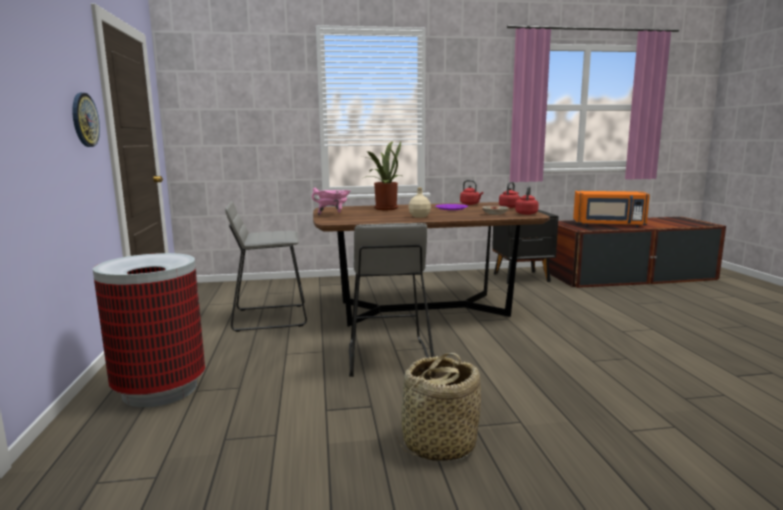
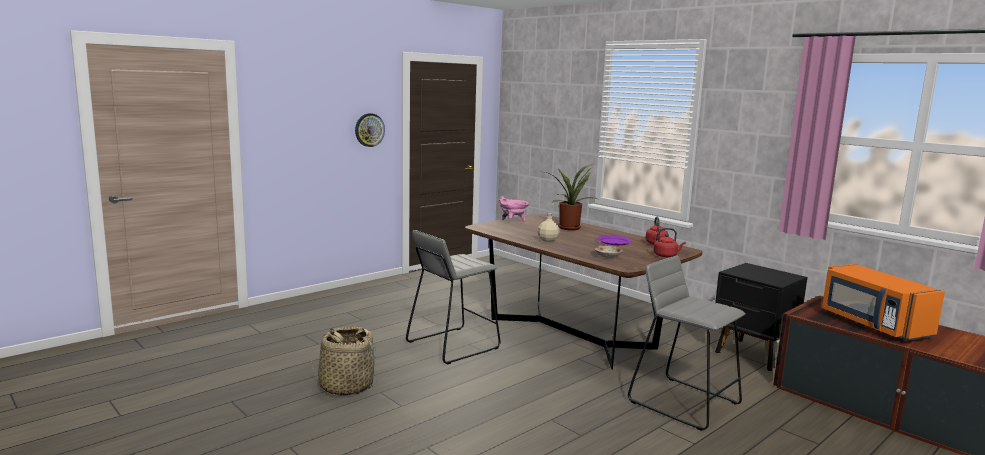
camera: 55 degrees right, 0 degrees up
trash can [93,253,205,407] -> none
grey stool [225,202,307,332] -> grey stool moved to [628,255,746,431]
red kettle [515,186,539,215] -> none

